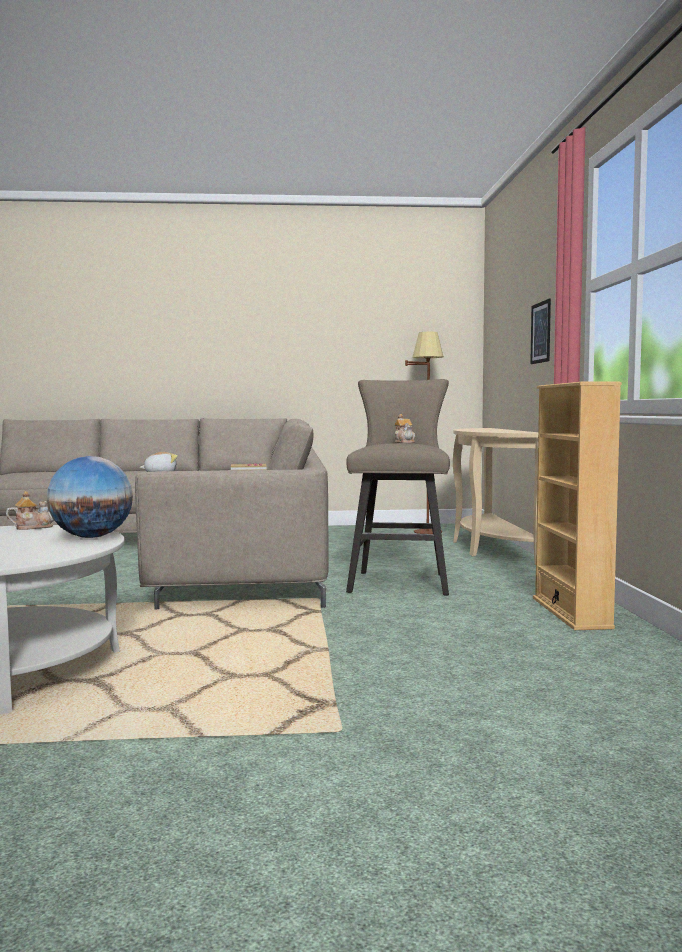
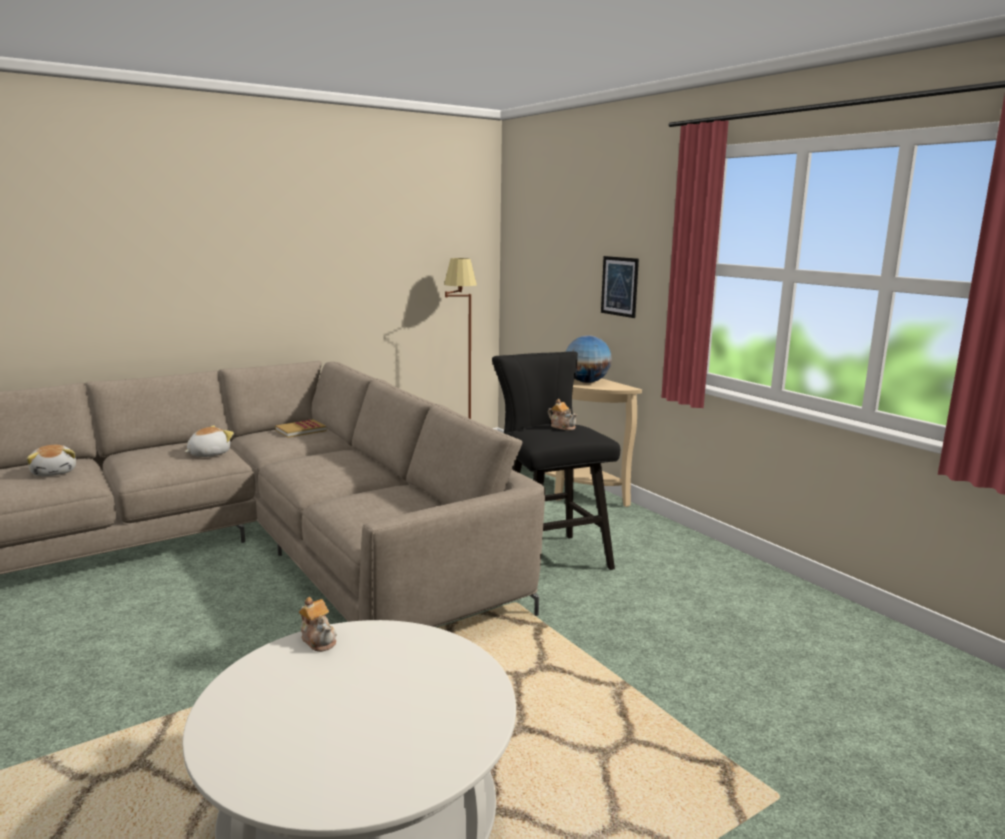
camera: 30 degrees left, 10 degrees up
teapot [6,491,54,530] -> teapot turned 105 degrees clockwise [299,597,337,652]
globe [47,456,133,538] -> globe moved to [566,335,612,383]
beige stool [346,379,450,595] -> black stool [492,351,620,570]
beige bookcase [533,381,622,630] -> none
none -> plush toy [27,445,76,476]

